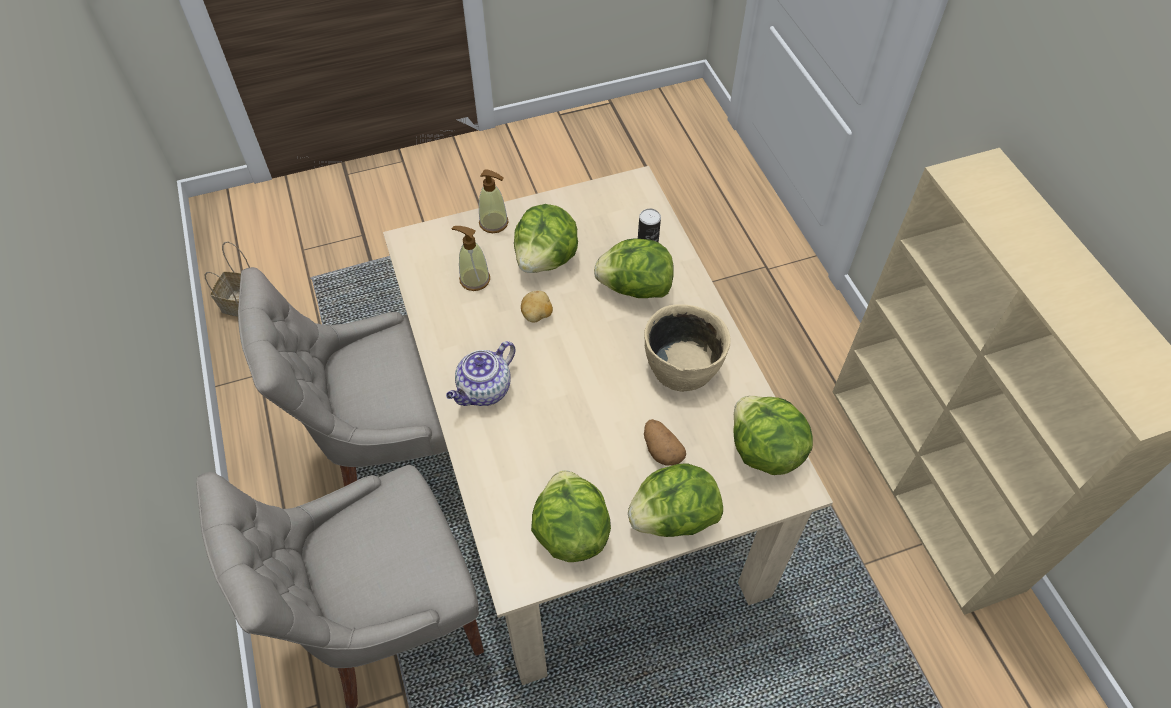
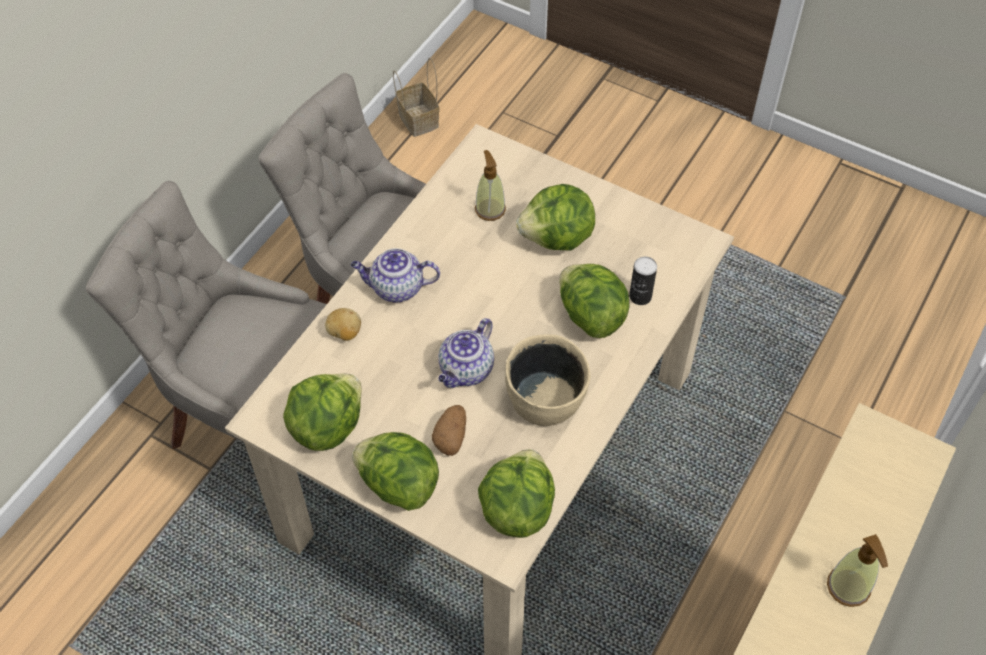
camera: 50 degrees right, 0 degrees up
soap dispenser [479,169,509,233] -> soap dispenser moved to [827,534,888,607]
potato [521,290,553,322] -> potato moved to [325,308,361,341]
none -> teapot [438,318,494,388]

